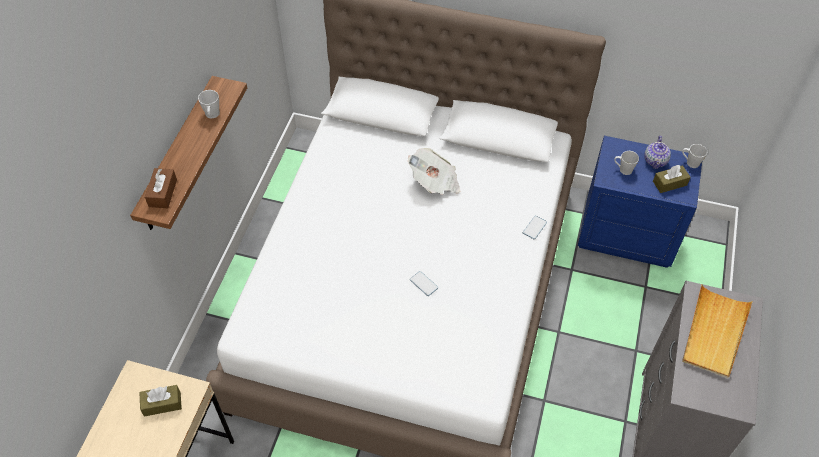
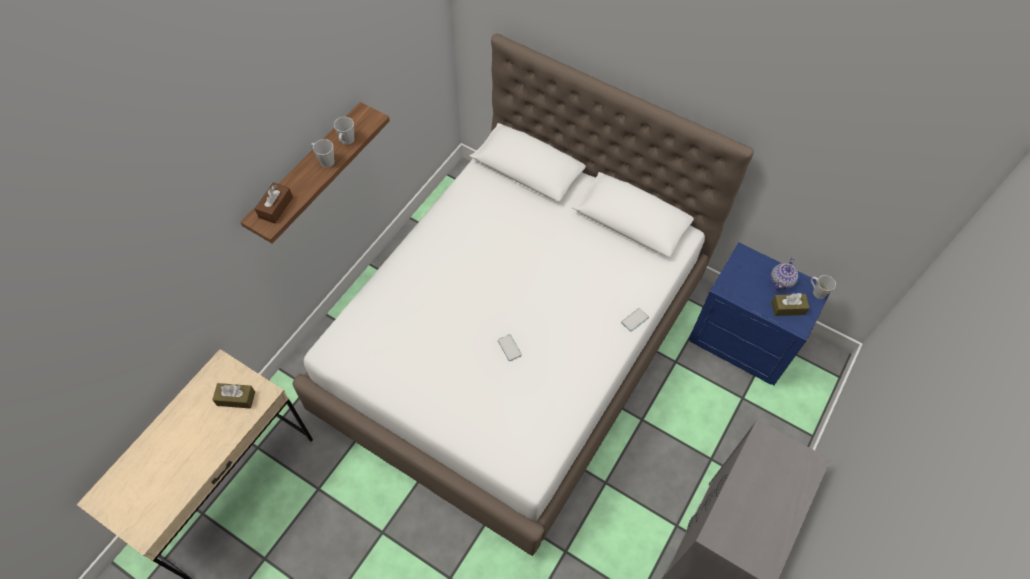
camera: 15 degrees right, 5 degrees up
newspaper [408,148,461,195] -> none
grey mug [614,151,639,175] -> grey mug moved to [310,139,335,168]
beige tray [682,284,753,378] -> none

